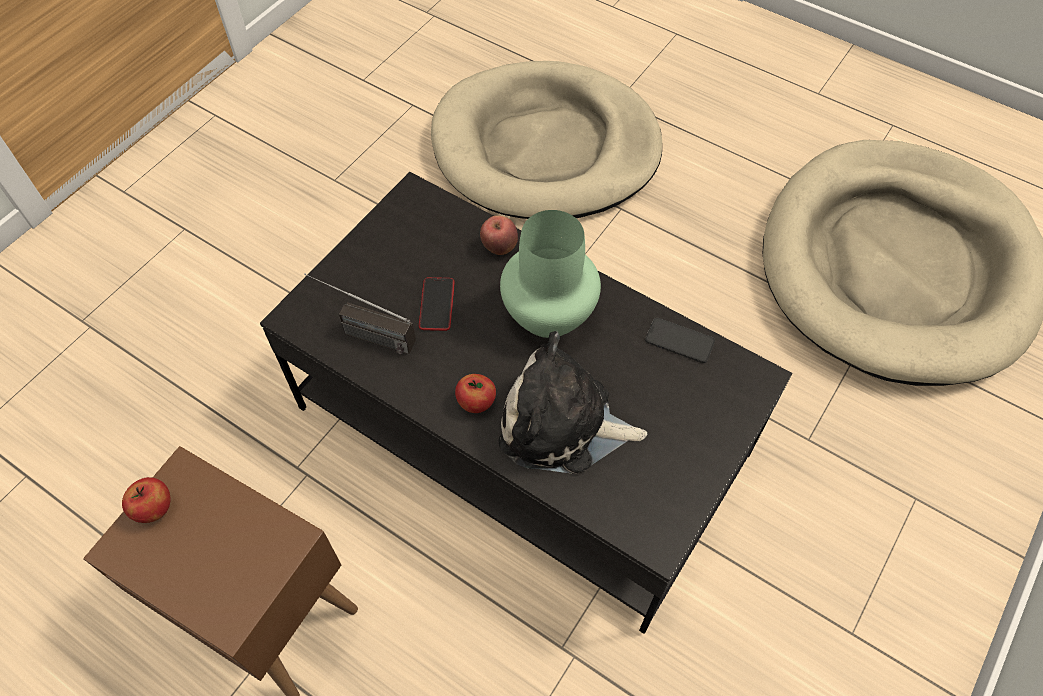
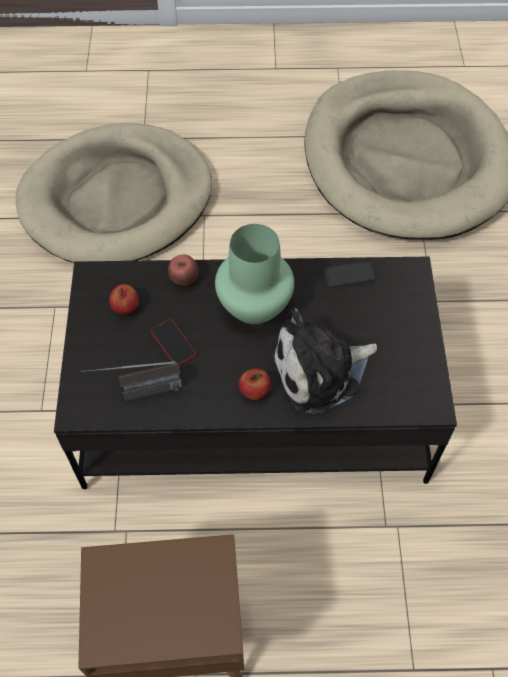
camera: 35 degrees left, 0 degrees up
apple [122,477,171,523] -> apple moved to [109,284,139,315]

